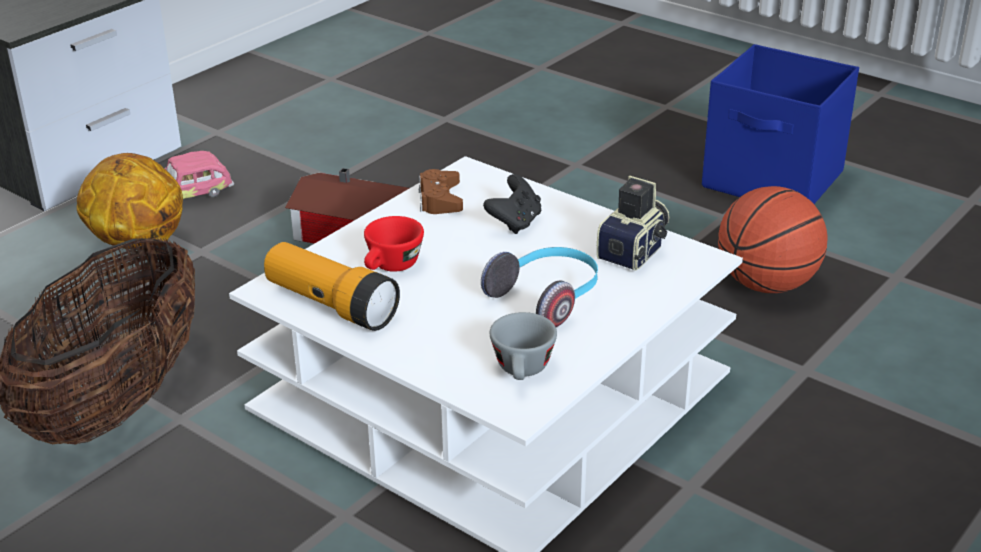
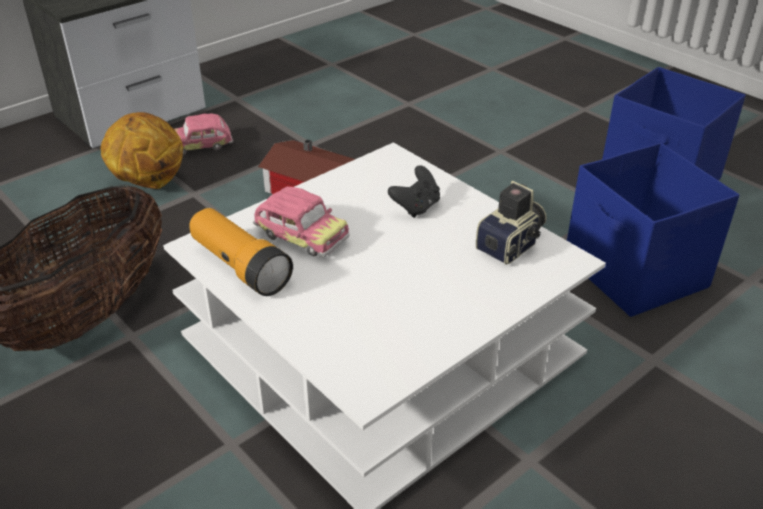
camera: 10 degrees right, 5 degrees up
red cup [364,216,424,272] -> toy car [253,187,350,256]
brown game controller [419,169,463,214] -> none
headphones [481,247,598,327] -> none
grey cup [490,312,557,380] -> none
basketball [718,186,828,293] -> blue storage box [567,143,739,317]

